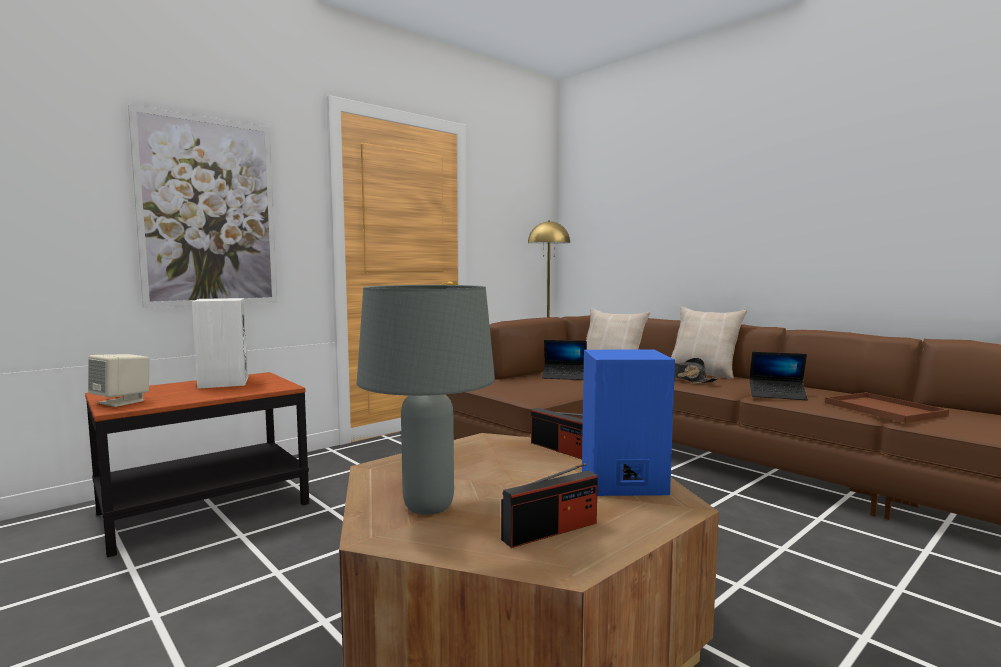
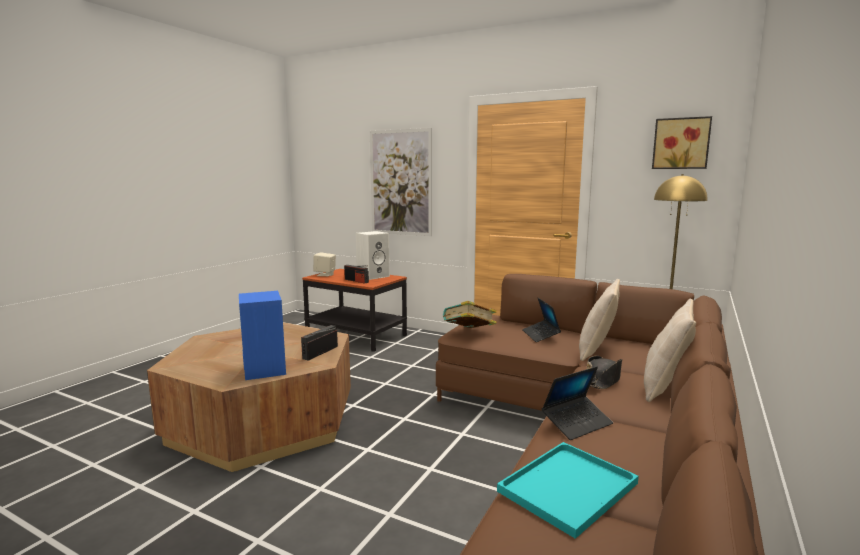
camera: 70 degrees right, 5 degrees up
grey table lamp [357,285,495,515] -> none
radio [501,463,598,548] -> radio moved to [344,265,369,284]
laptop [750,352,808,400] -> laptop turned 120 degrees counterclockwise [542,366,613,440]
brown tray [825,392,949,423] -> turquoise tray [497,442,639,539]
none -> book [443,301,497,328]
none -> picture [652,116,712,169]

